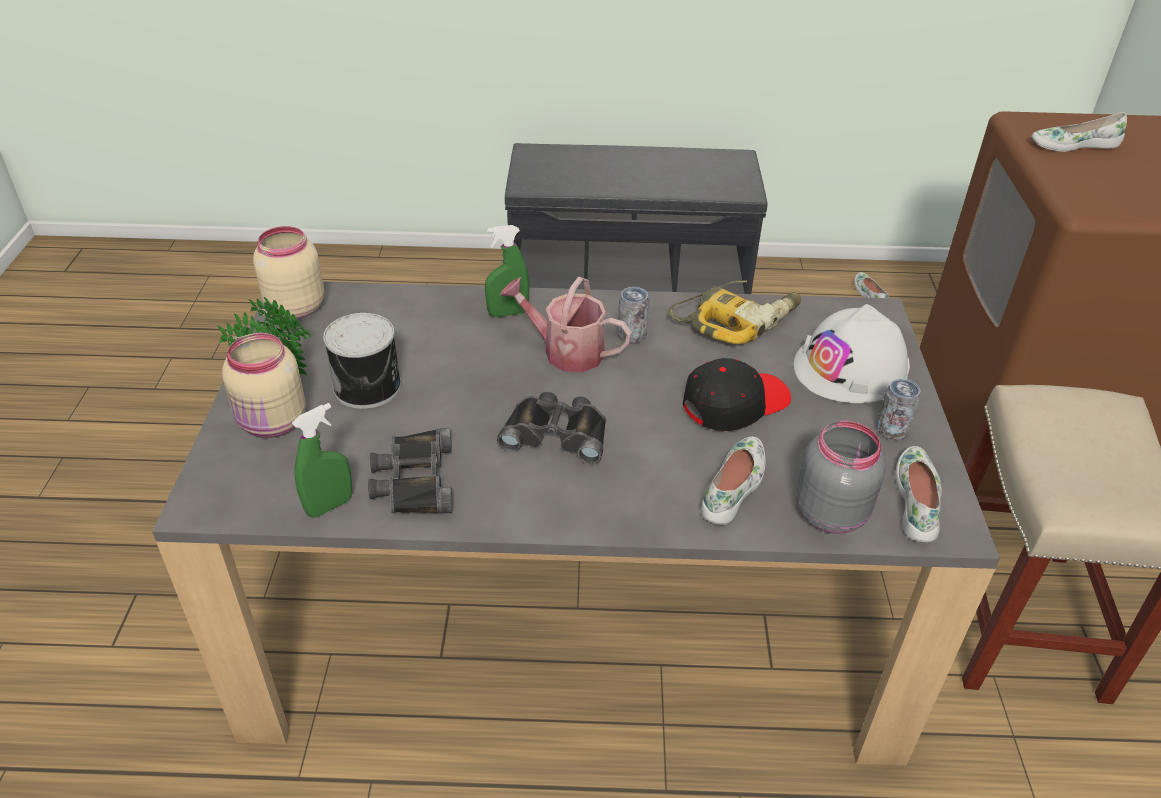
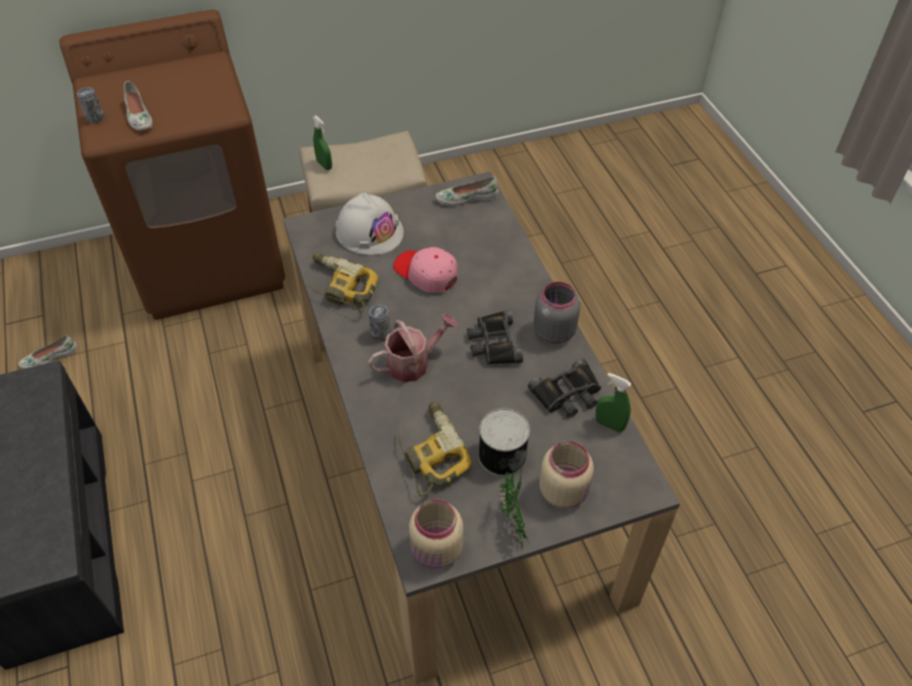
camera: 110 degrees left, 10 degrees up
green spray bottle [485,225,529,317] -> green spray bottle moved to [313,116,332,170]
watering can [500,277,632,372] -> watering can turned 120 degrees counterclockwise [368,314,458,382]
black cap [683,358,791,431] -> pink cap [393,247,458,293]
white shoe [701,437,766,525] -> none
grey jar [796,421,886,534] -> grey jar moved to [533,282,580,344]
can [876,379,920,440] -> can moved to [77,87,104,123]
none -> power drill [399,402,472,497]

